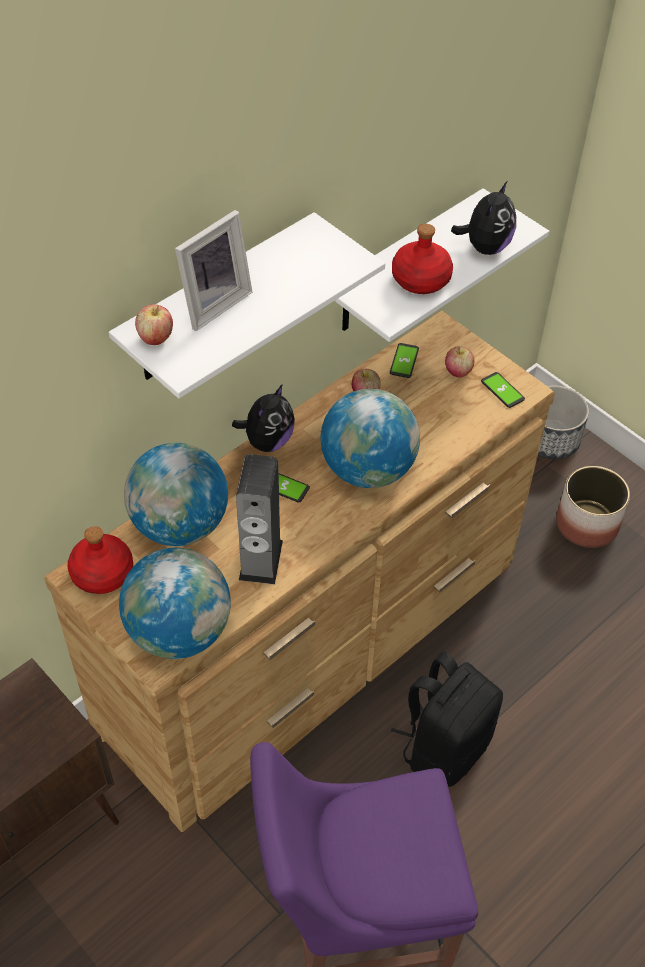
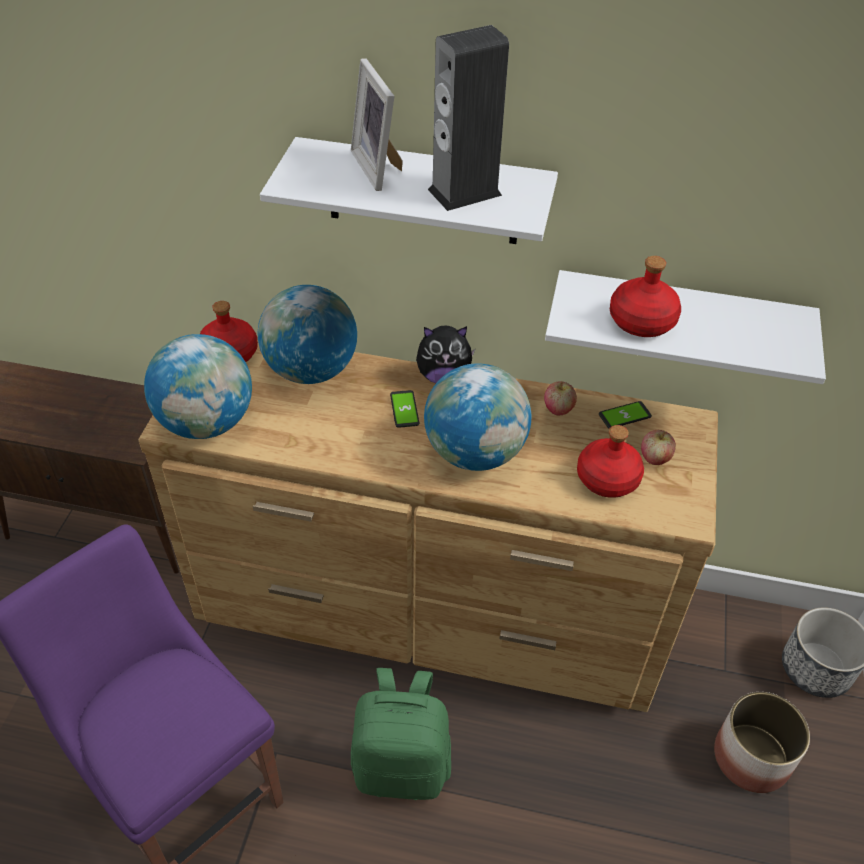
camera: 55 degrees right, 5 degrees down
apple [135,304,173,345] -> none
picture frame [175,210,252,331] -> picture frame turned 60 degrees clockwise [351,59,403,191]
speaker [236,454,283,584] -> speaker moved to [428,25,509,211]
black backpack [391,651,503,787] -> green backpack [351,668,451,800]
plush toy [451,182,516,255] -> none
phone [481,372,525,408] -> none
none -> red bottle [577,425,644,498]

